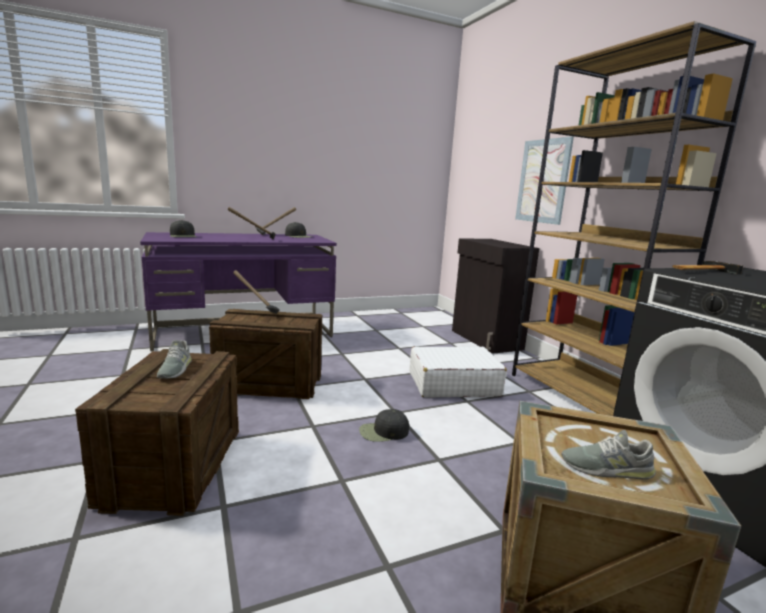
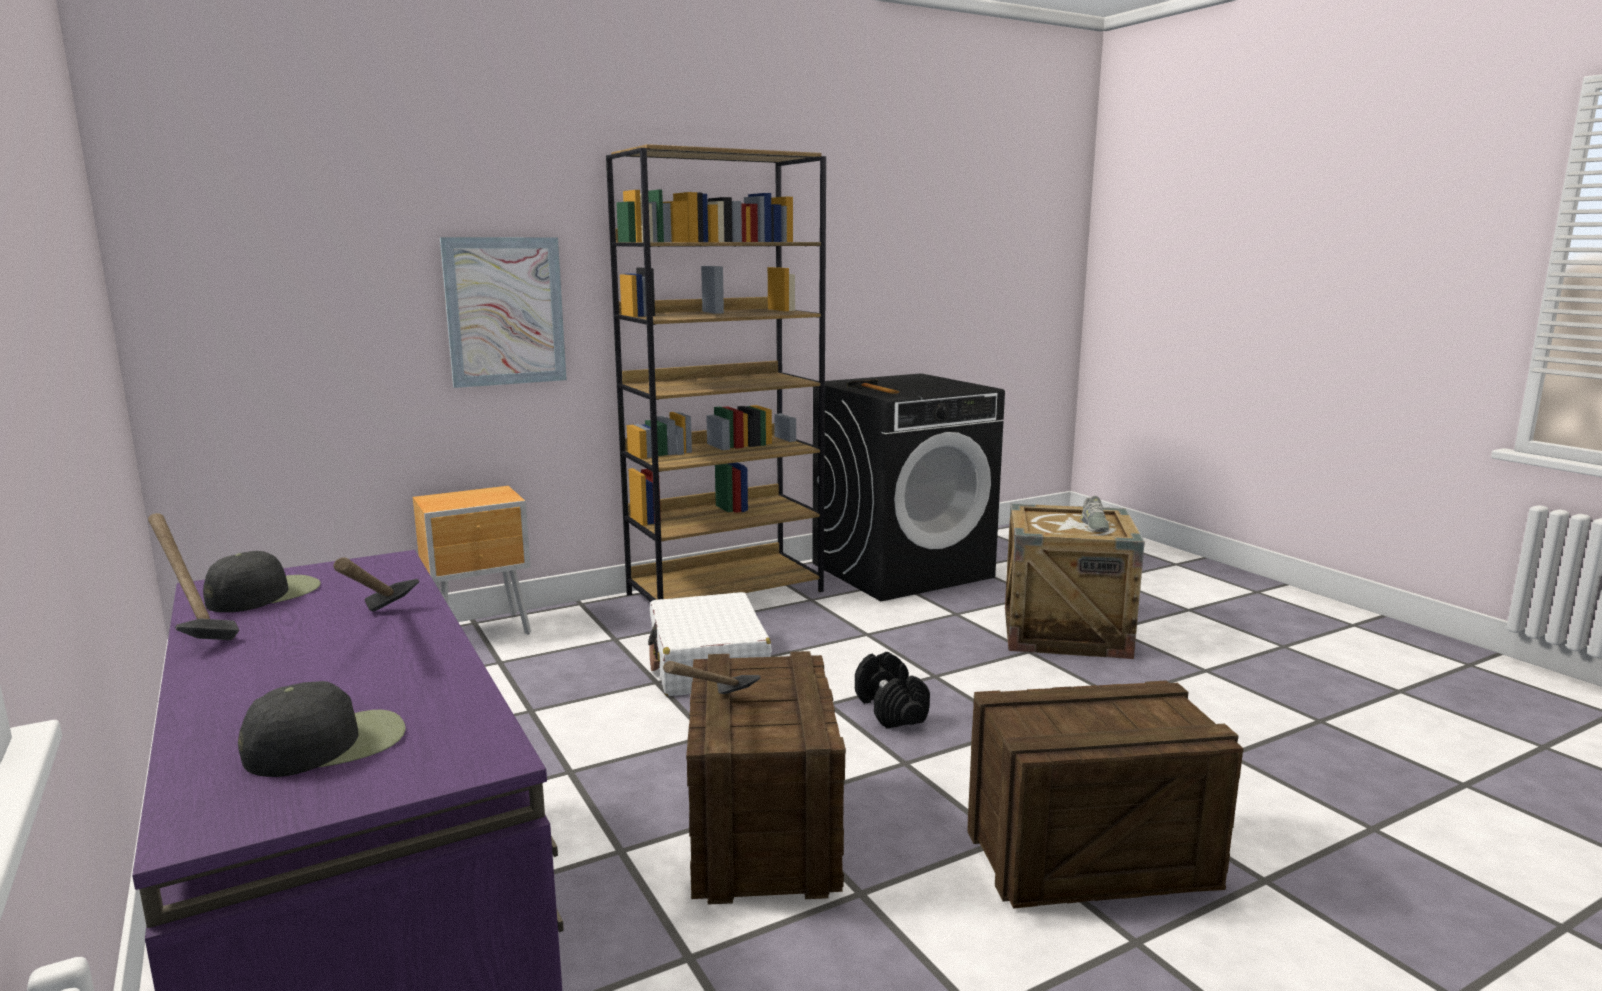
camera: 95 degrees left, 0 degrees up
grey shoe [157,340,192,379] -> none
black cap [359,409,409,442] -> black dumbbell [855,652,930,729]
black cabinet [452,238,539,354] -> brown nightstand [413,486,531,635]

